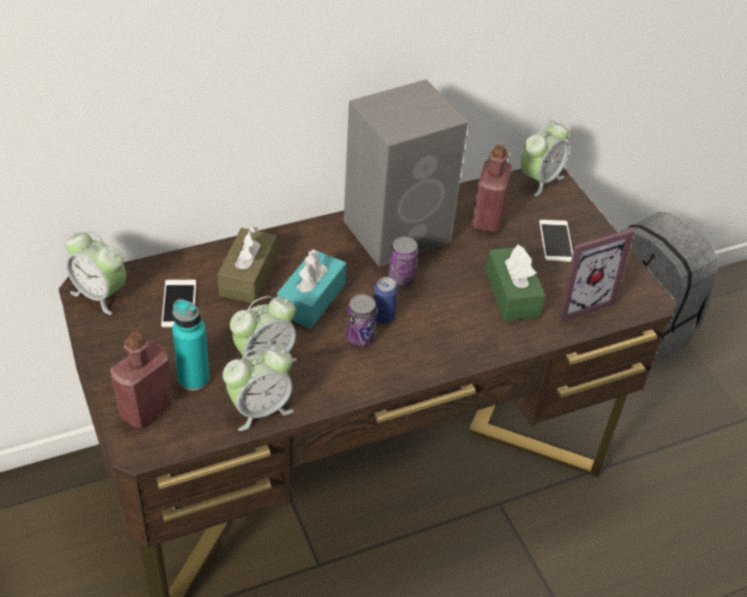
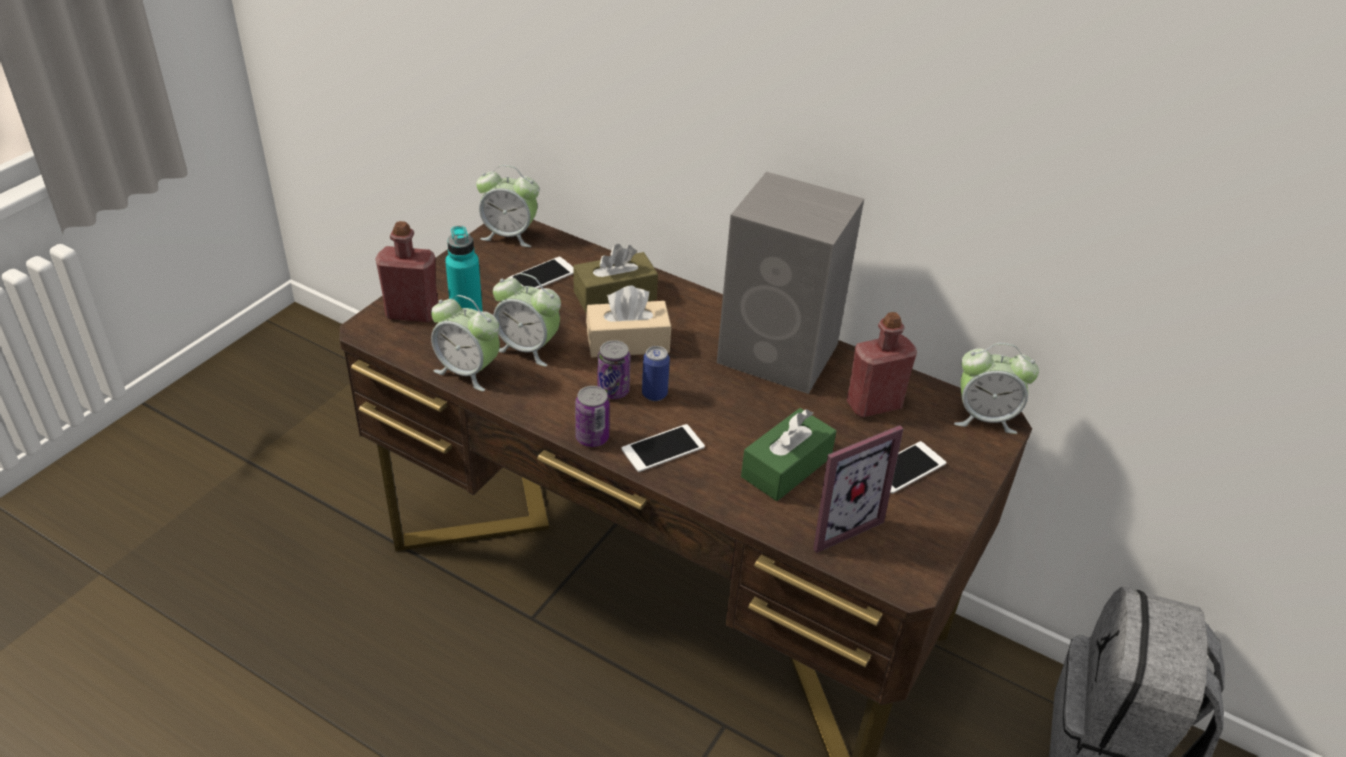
camera: 55 degrees right, 5 degrees down
alarm clock [66,231,126,315] -> alarm clock turned 75 degrees counterclockwise [476,165,539,247]
turquoise tissue box [277,249,346,329] -> beige tissue box [586,286,671,357]
can [388,237,418,286] -> can moved to [575,386,610,447]
picture frame [558,229,635,322] -> picture frame turned 60 degrees counterclockwise [813,425,904,553]
none -> phone [622,424,705,472]

